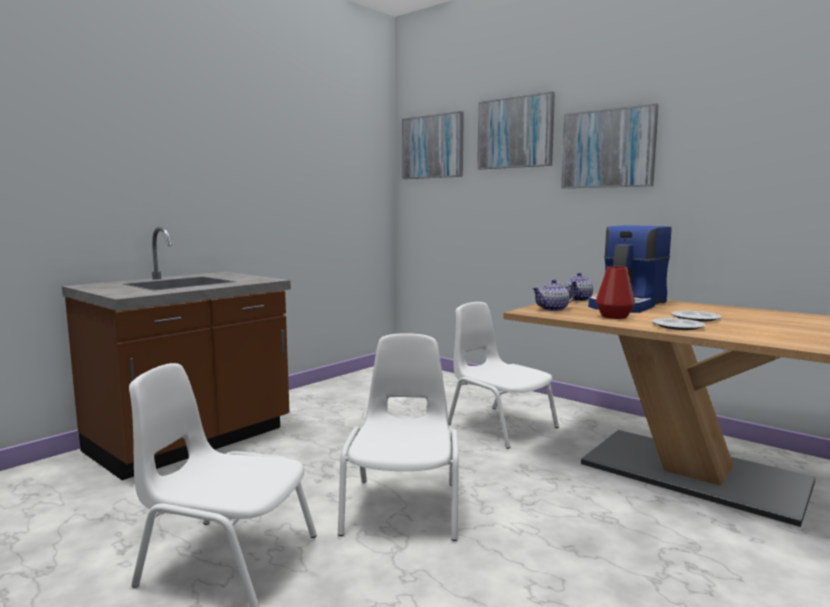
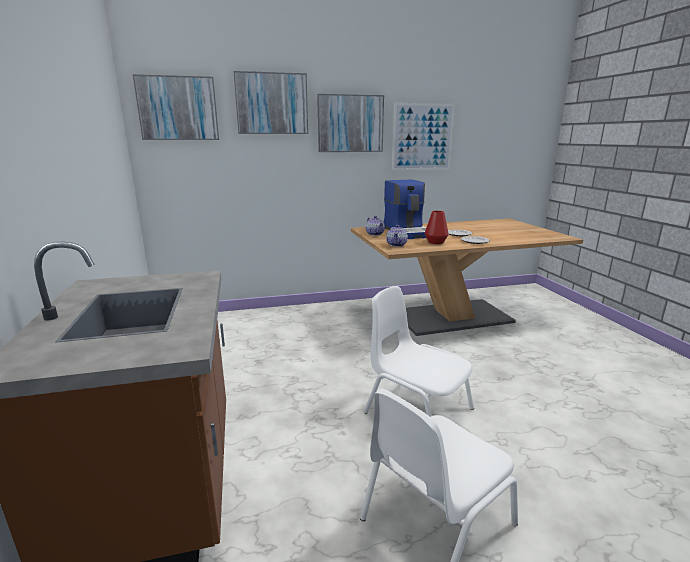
camera: 55 degrees left, 10 degrees up
white chair [448,302,559,449] -> none
none -> picture [392,103,455,171]

